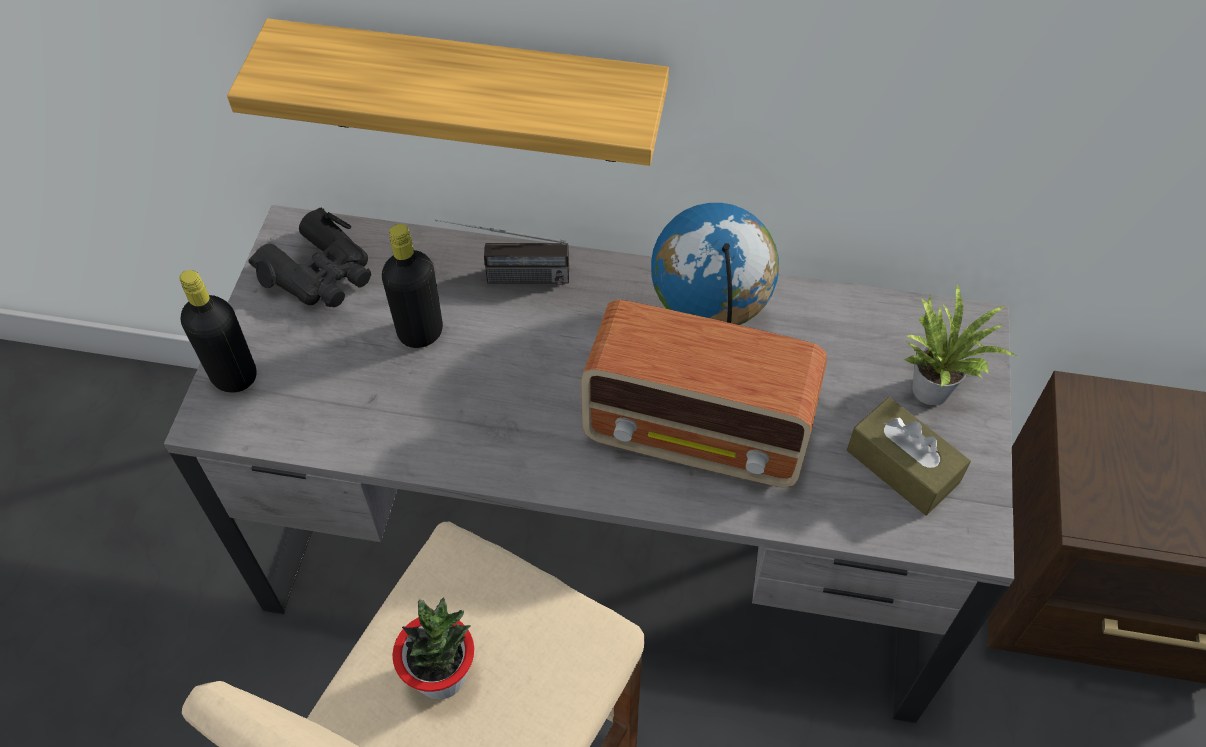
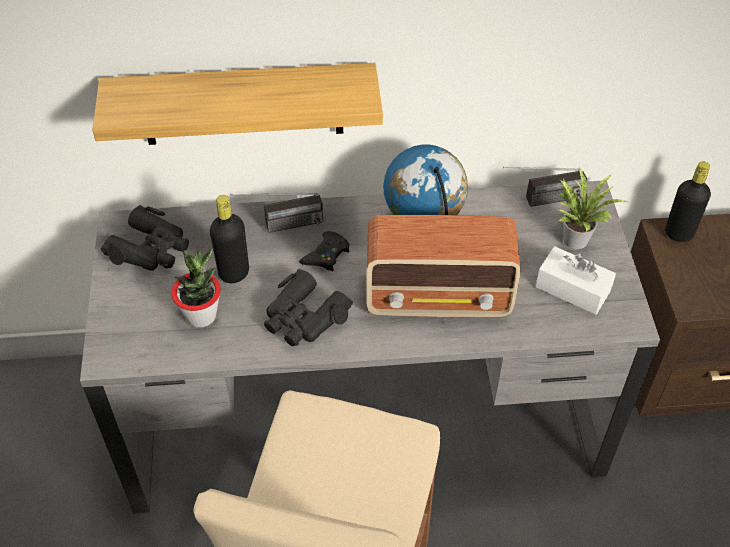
camera: 15 degrees left, 5 degrees down
black bottle [179,270,257,392] -> black bottle moved to [665,162,711,242]
potted plant [393,597,474,699] -> potted plant moved to [171,249,221,327]
brown tissue box [847,397,971,515] -> white tissue box [536,246,616,315]
none -> black binoculars [264,269,353,346]
none -> black game controller [299,231,350,271]
none -> radio [503,167,587,207]

